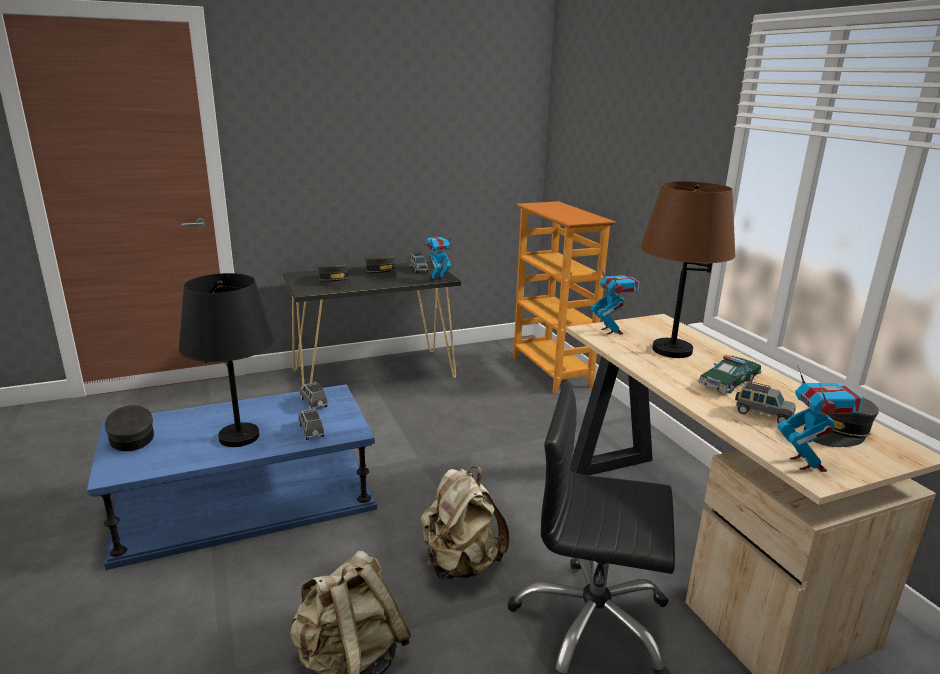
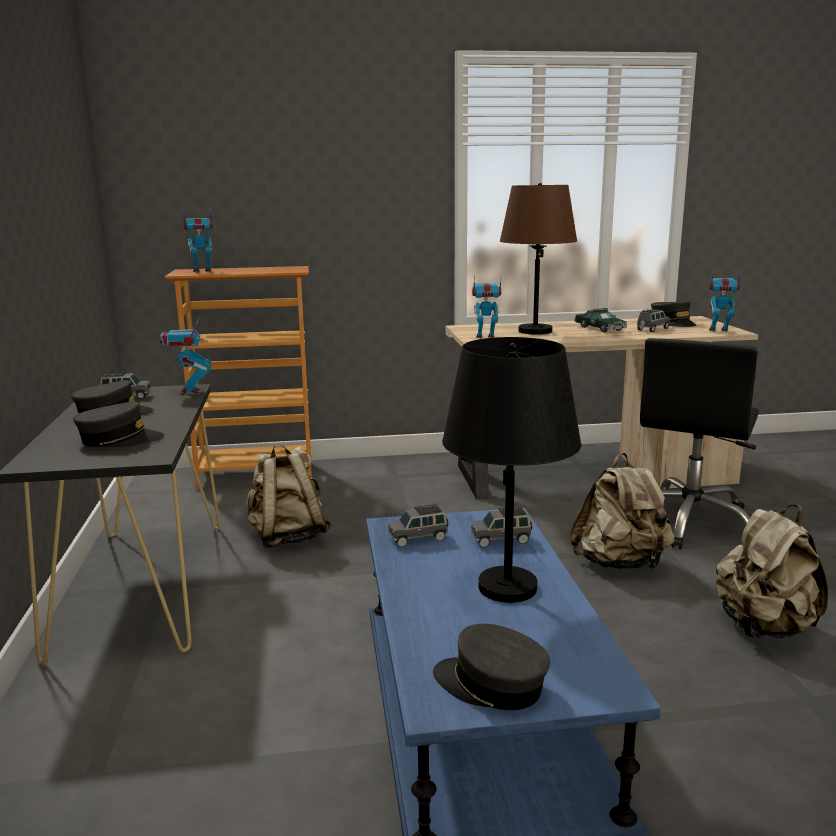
camera: 75 degrees left, 5 degrees down
grey cap [105,405,155,451] -> grey cap turned 45 degrees clockwise [433,624,550,710]
none -> toy robot [183,207,213,273]
none -> beige backpack [246,444,331,548]

